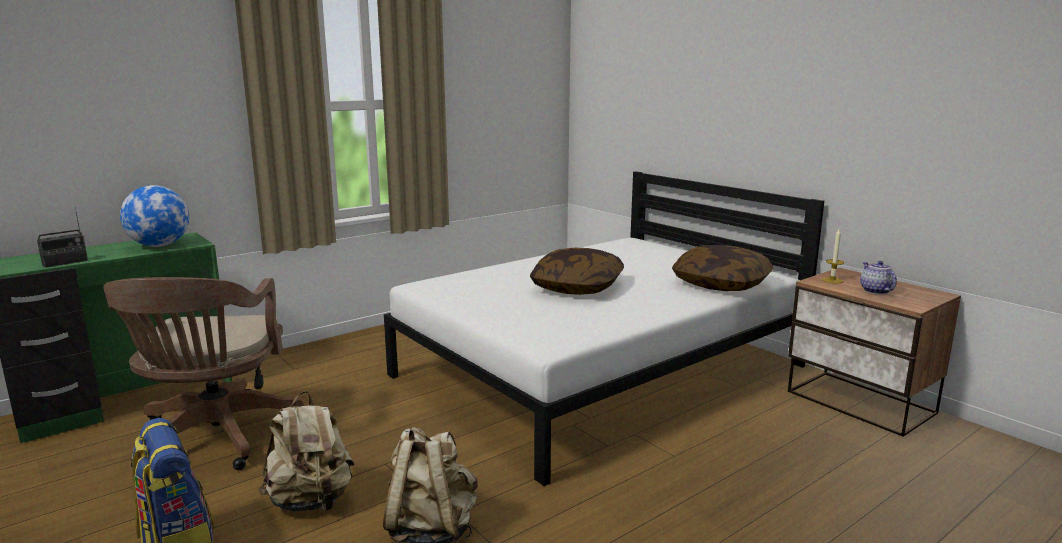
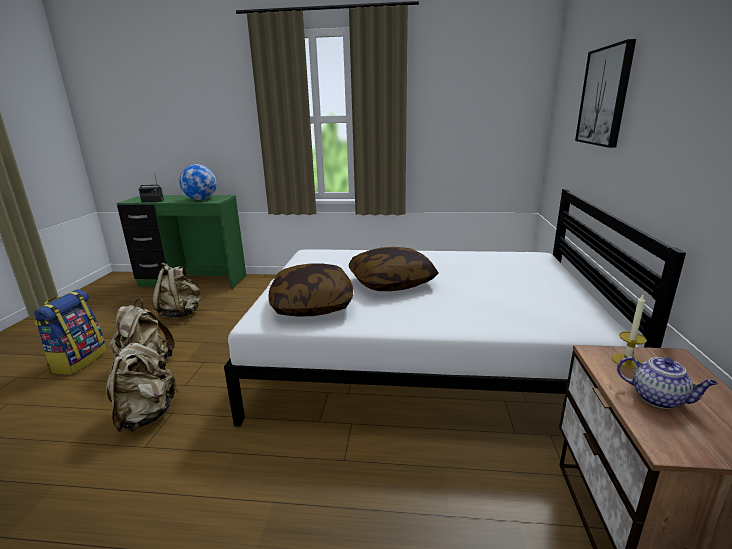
camera: 45 degrees right, 5 degrees up
brown office chair [103,277,304,470] -> beige backpack [152,263,201,318]
pillow [672,245,773,291] -> pillow moved to [268,264,353,317]
teapot [860,261,897,294] -> teapot turned 90 degrees clockwise [617,356,718,409]
none -> picture [575,39,636,148]

